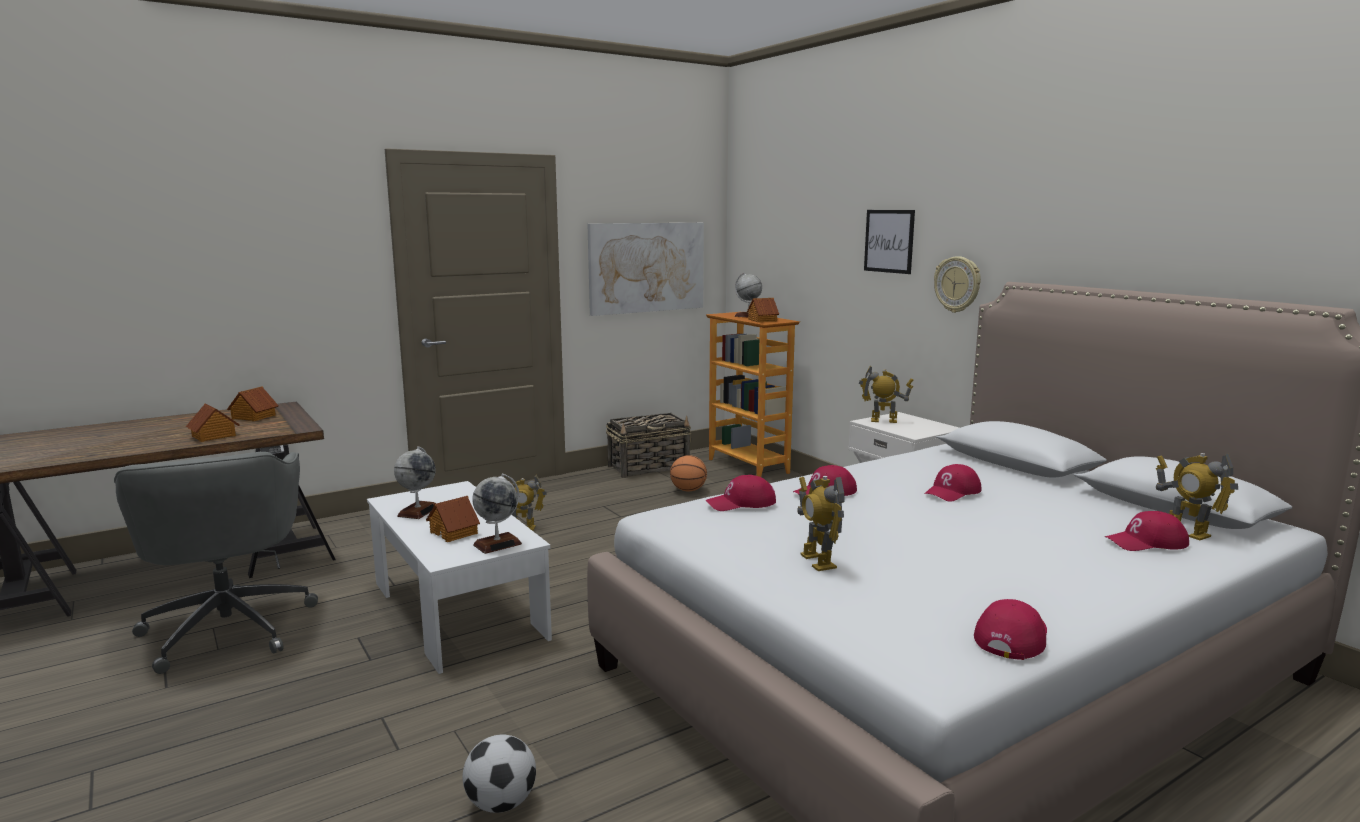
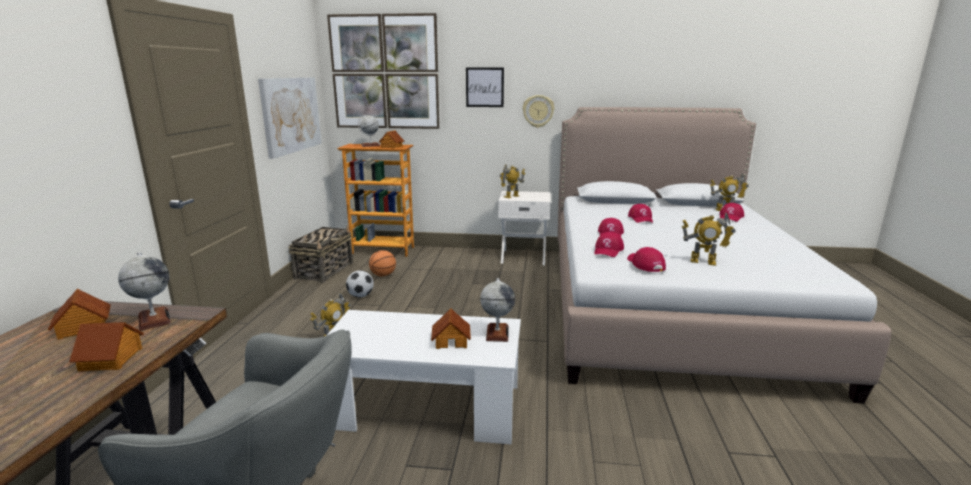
camera: 50 degrees left, 5 degrees up
globe [394,447,436,519] -> globe moved to [118,252,171,331]
football [463,734,536,813] -> football moved to [346,270,374,297]
red cap [974,599,1047,660] -> red cap moved to [627,247,666,272]
none -> picture [327,13,440,129]

